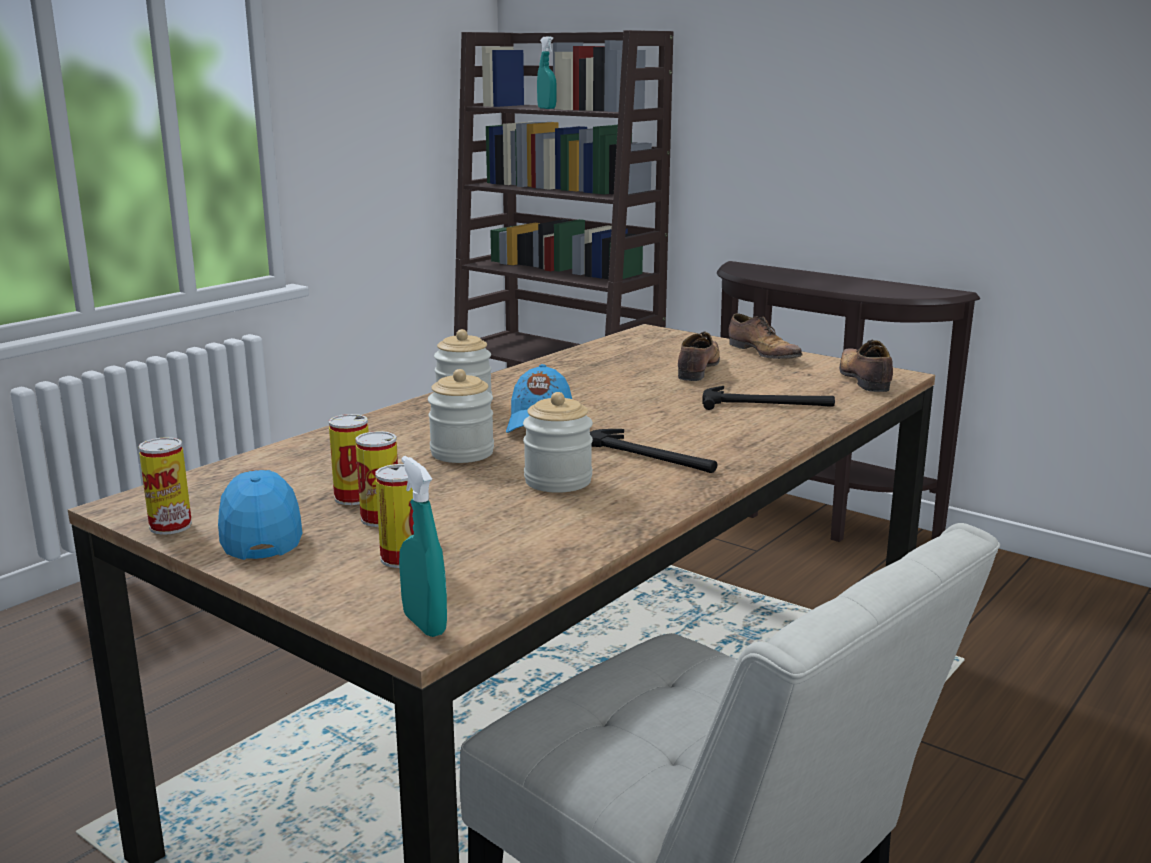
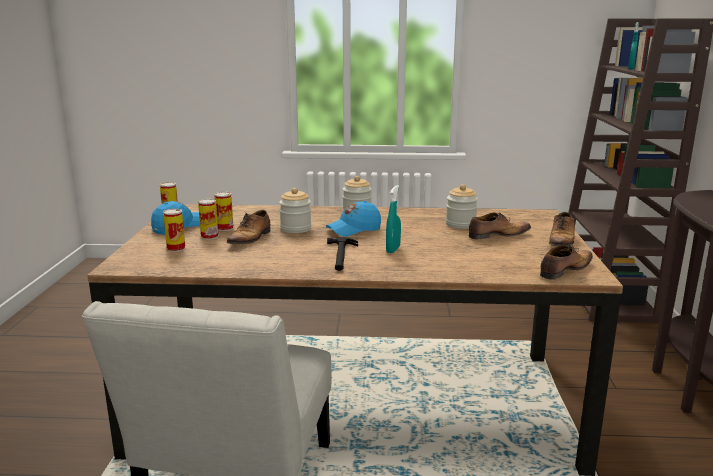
camera: 55 degrees right, 0 degrees up
turquoise spray bottle [399,456,447,637] -> turquoise spray bottle moved to [386,185,401,253]
jar [523,392,593,493] -> jar moved to [446,184,478,229]
hammer [702,386,835,410] -> none
none -> shoe [226,210,270,244]

